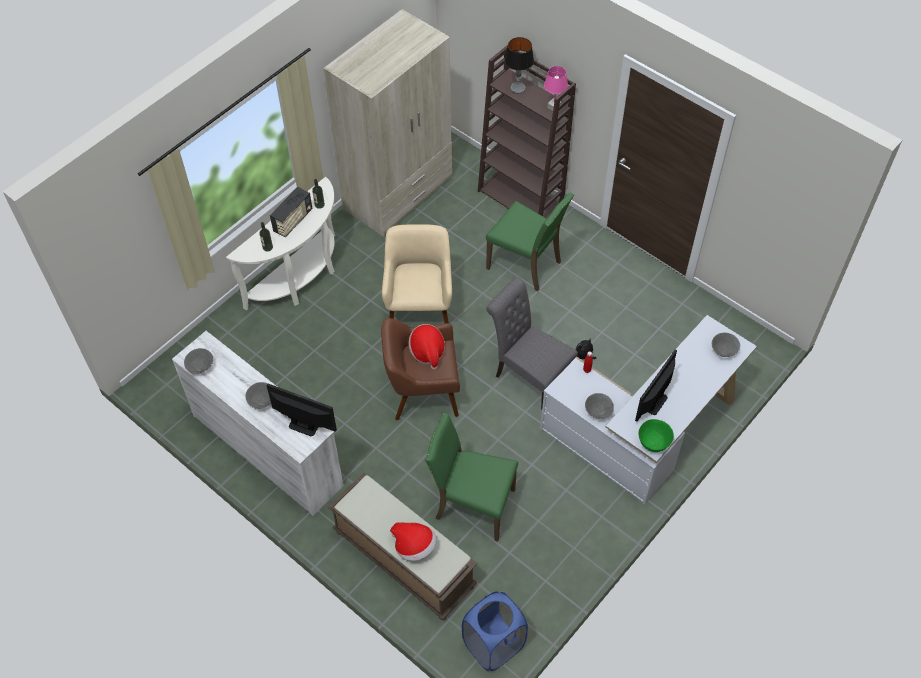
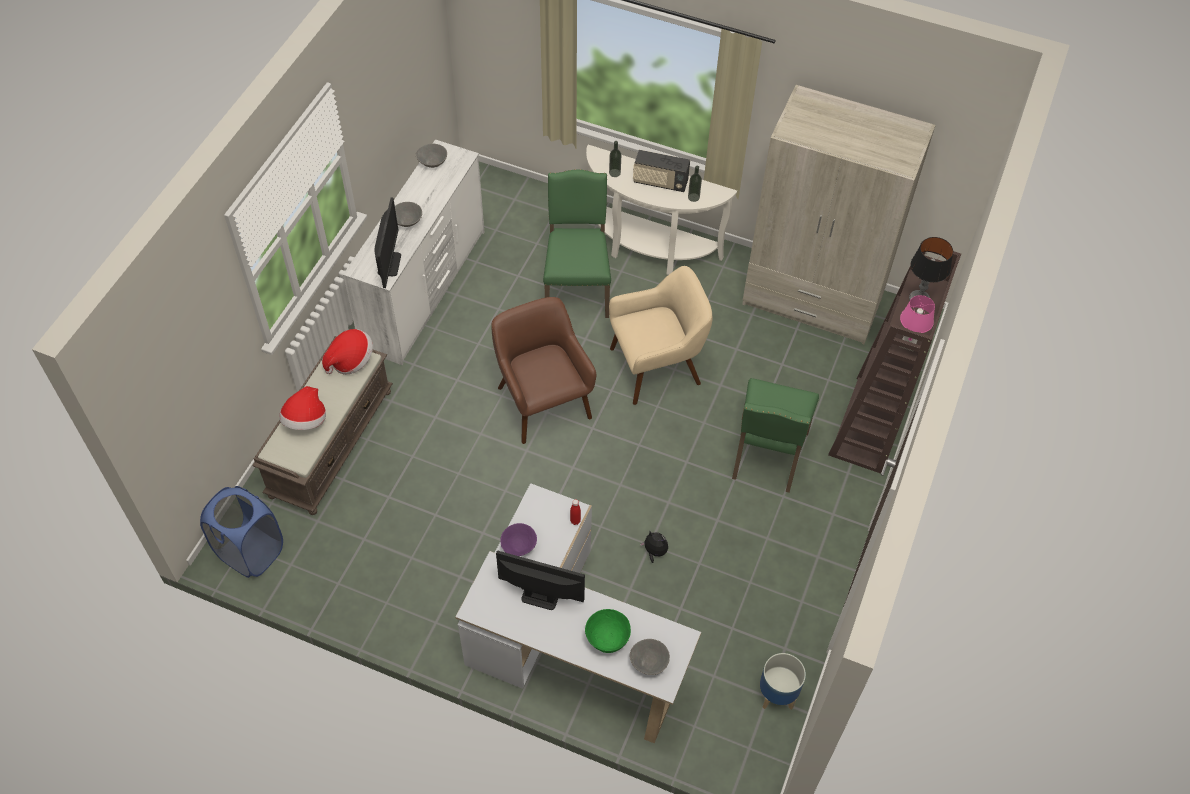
camera: 70 degrees right, 0 degrees up
hat [409,324,445,370] -> hat moved to [322,329,373,375]
green chair [425,413,518,542] -> green chair moved to [543,169,611,318]
grey chair [486,277,578,409] -> none
grey bowl [585,393,614,419] -> purple bowl [500,523,537,556]
green bowl [638,419,674,452] -> green bowl moved to [585,609,631,653]
none -> planter [760,653,806,710]

